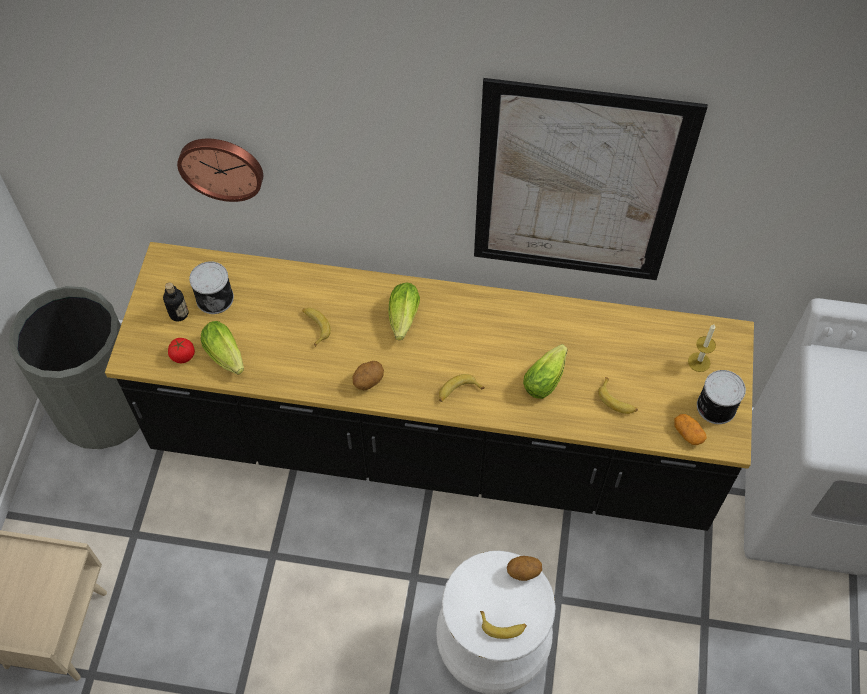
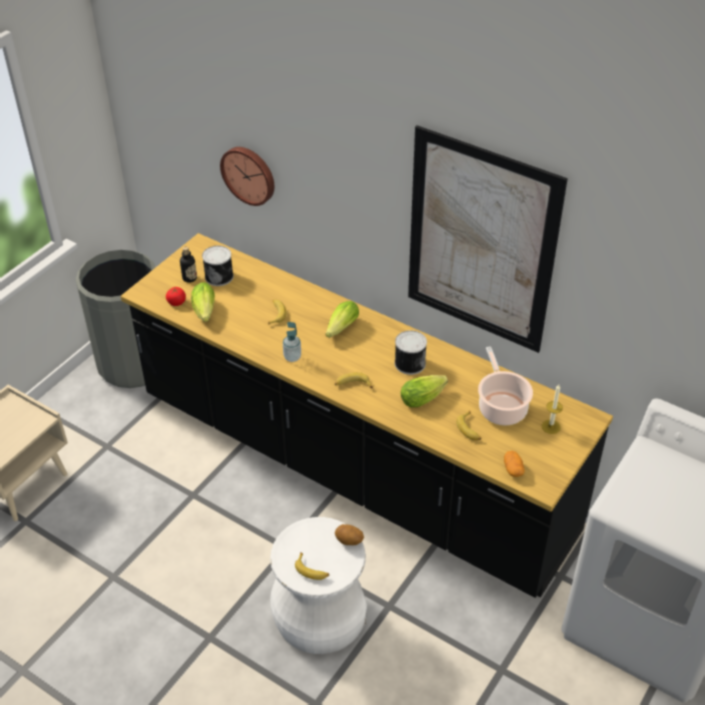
camera: 25 degrees right, 15 degrees down
potato [353,361,384,390] -> soap dispenser [283,322,301,362]
can [697,370,746,424] -> can moved to [395,330,427,375]
none -> cooking pot [478,346,533,425]

